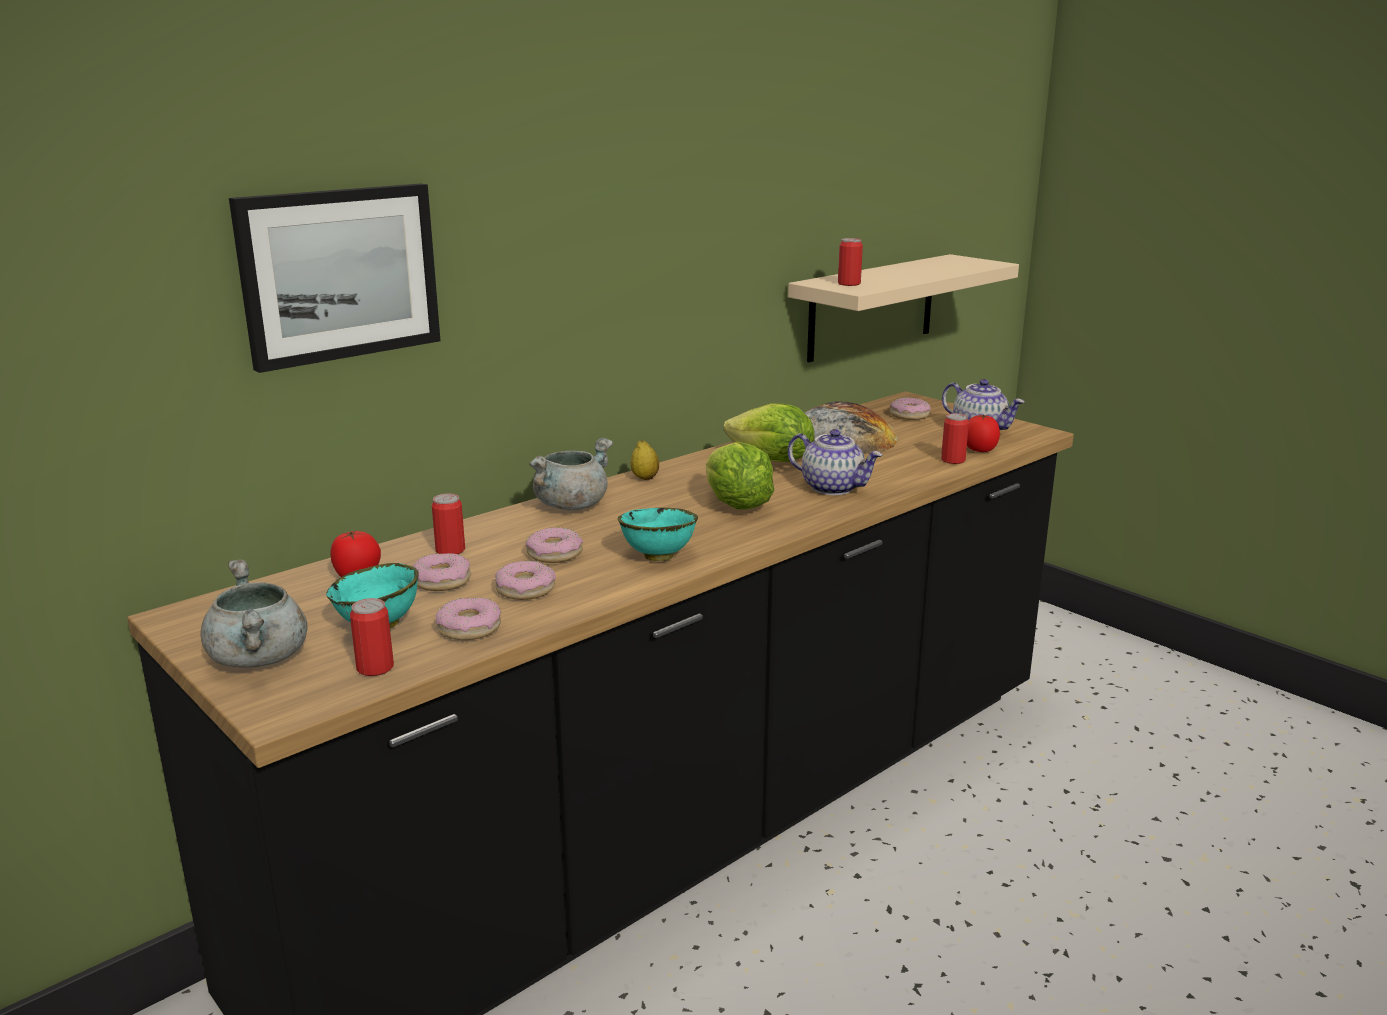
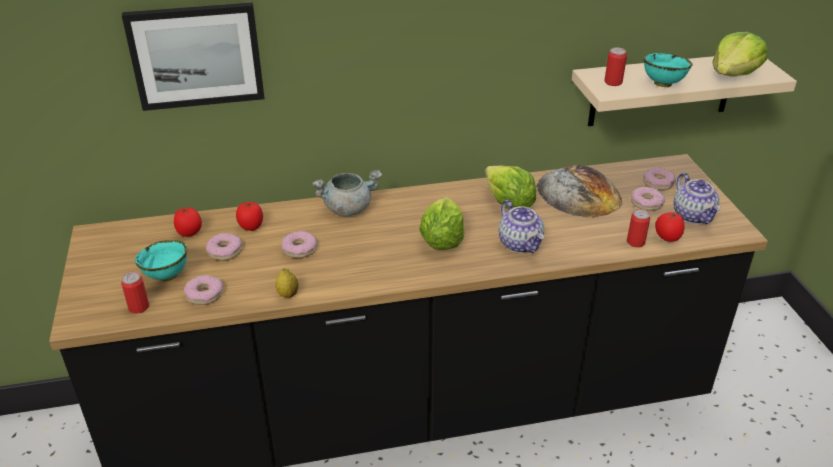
camera: 30 degrees right, 15 degrees up
grey cooking pot [200,559,308,668] -> none
can [432,494,465,554] -> tomato [236,202,263,231]
donut [495,561,556,600] -> donut moved to [631,187,665,211]
turquoise bowl [618,508,698,561] -> turquoise bowl moved to [643,53,693,87]
lemon [631,440,659,480] -> lemon moved to [276,268,298,298]
none -> lettuce [712,32,768,77]

